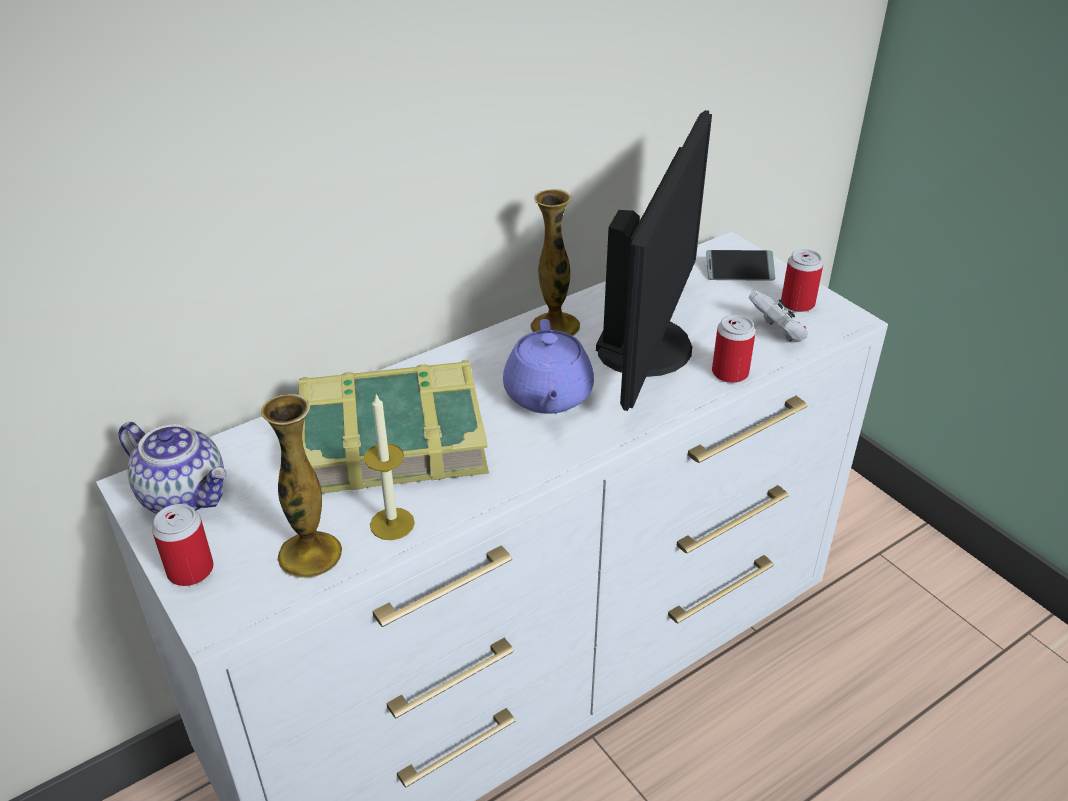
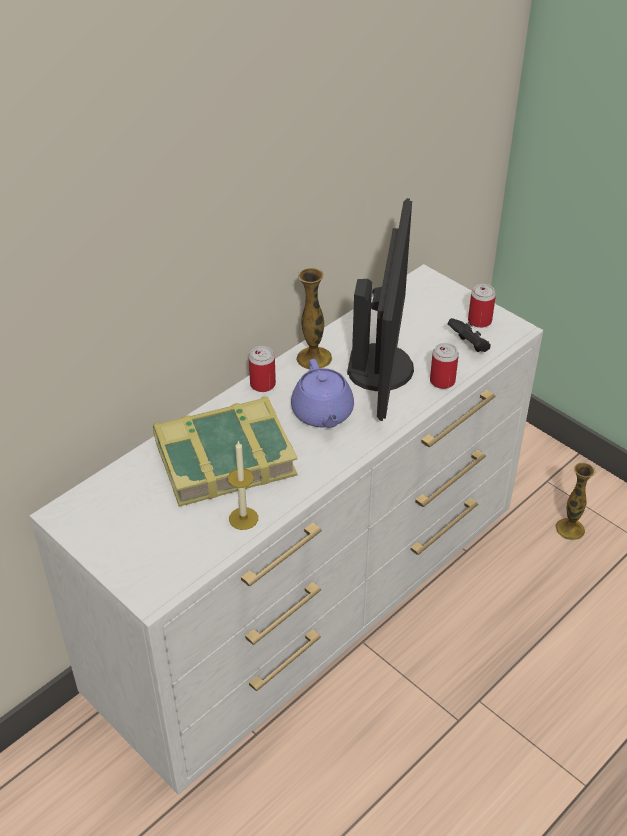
camera: 10 degrees left, 5 degrees up
teapot [118,422,227,514] -> none
can [152,504,214,586] -> can moved to [249,346,276,392]
vase [261,394,342,578] -> vase moved to [555,462,596,540]
phone [706,250,775,281] -> none
white game controller [749,290,808,342] -> black game controller [447,318,491,352]

